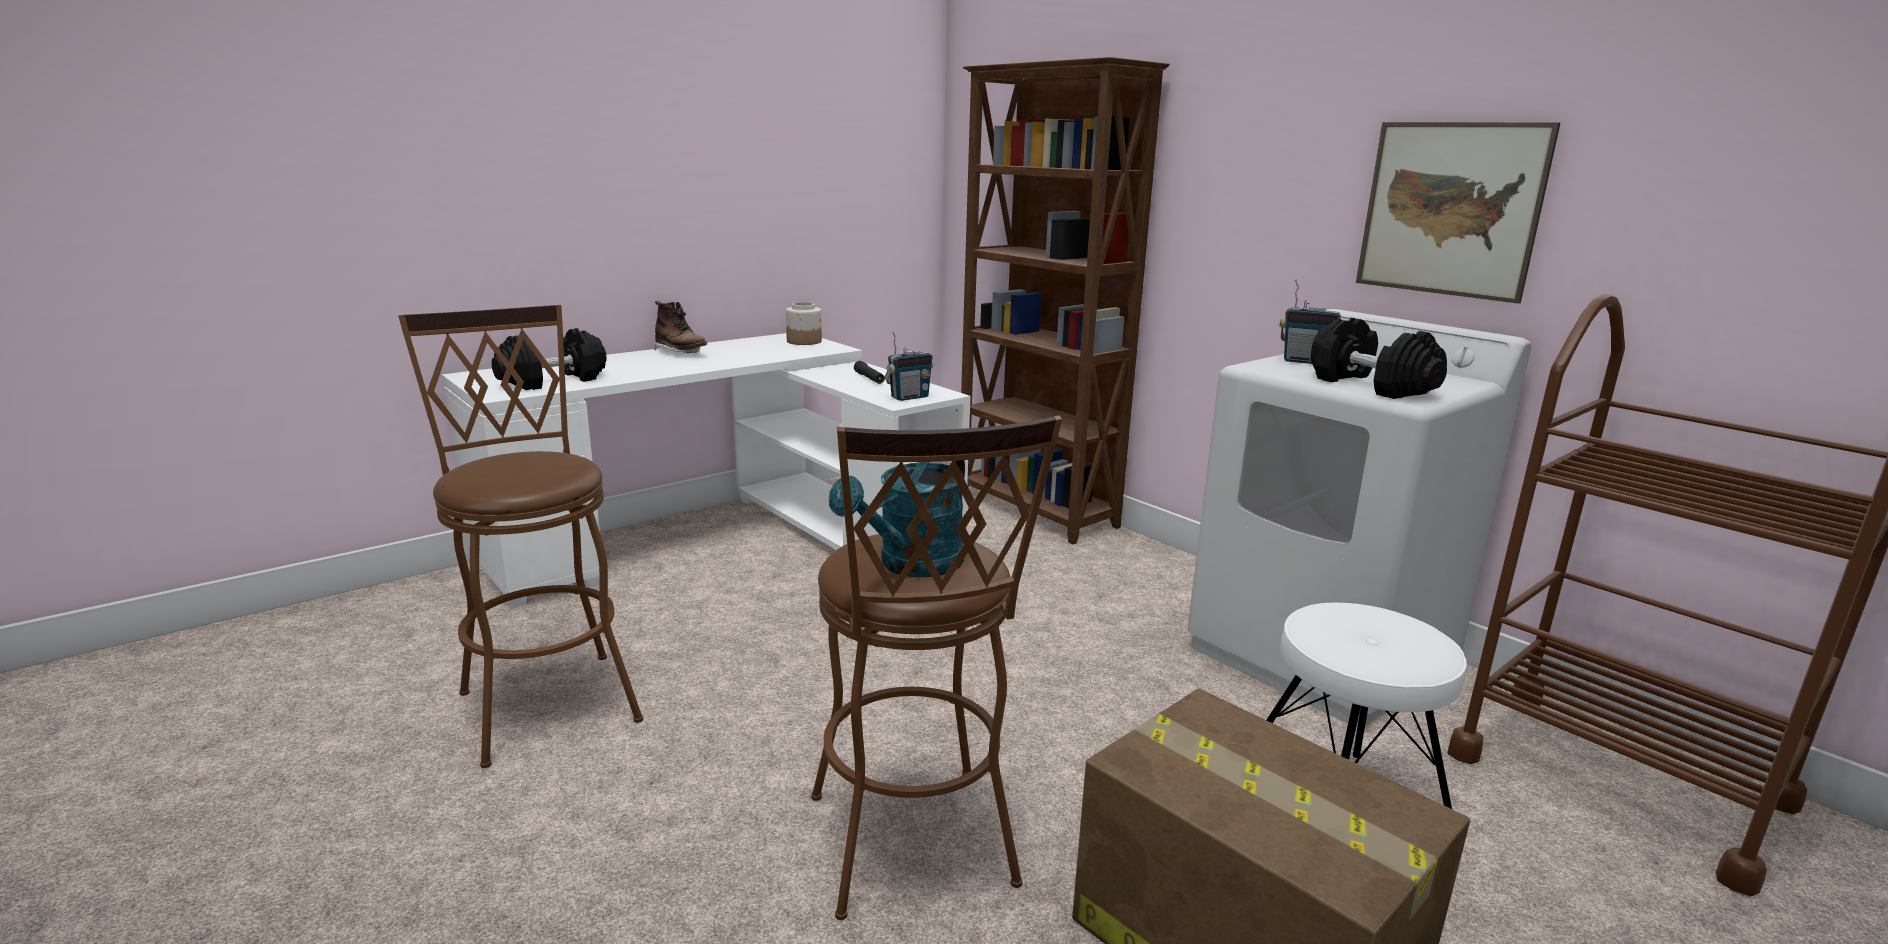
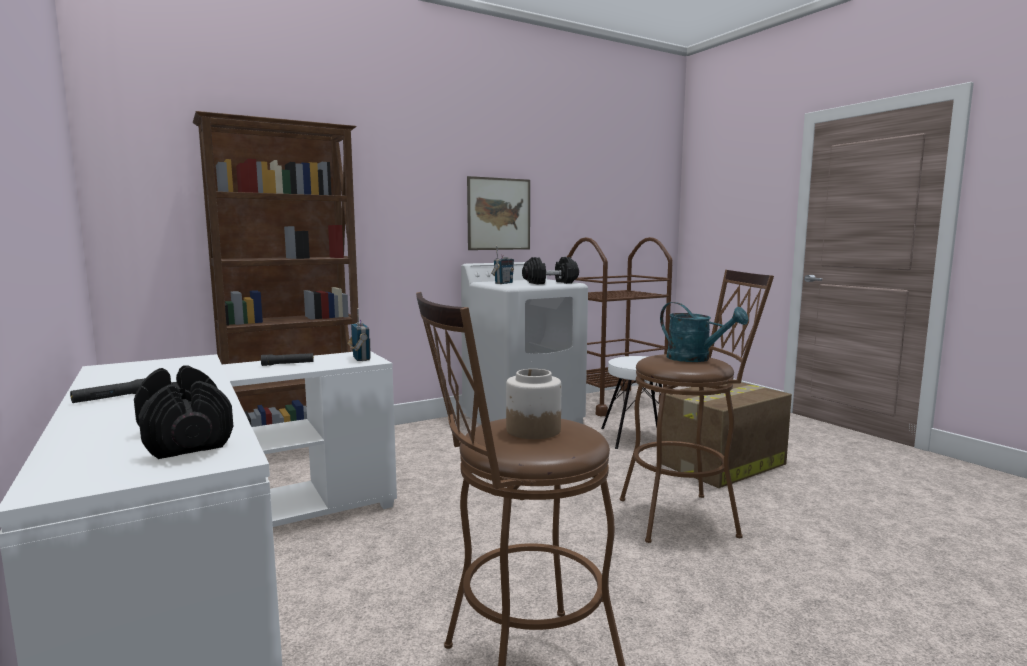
camera: 80 degrees left, 10 degrees down
brown boot [654,301,707,354] -> black flashlight [70,378,146,403]
jar [786,302,822,345] -> jar moved to [506,369,561,439]

